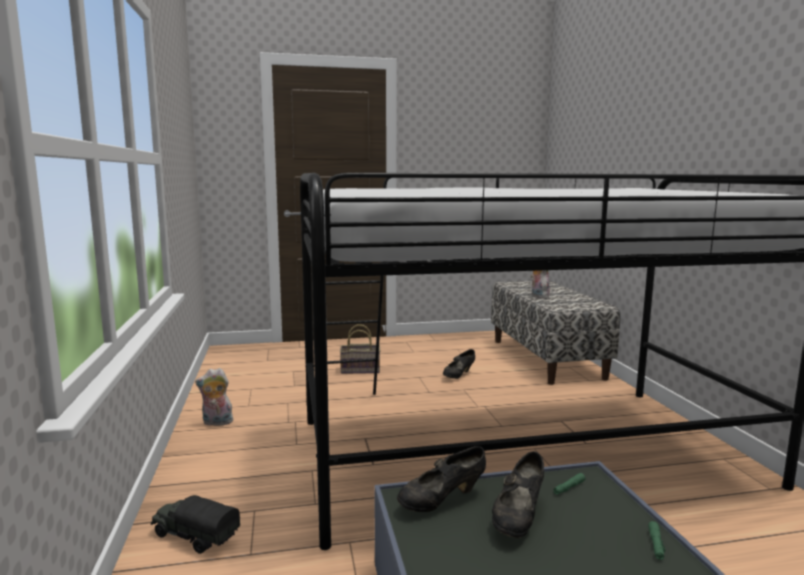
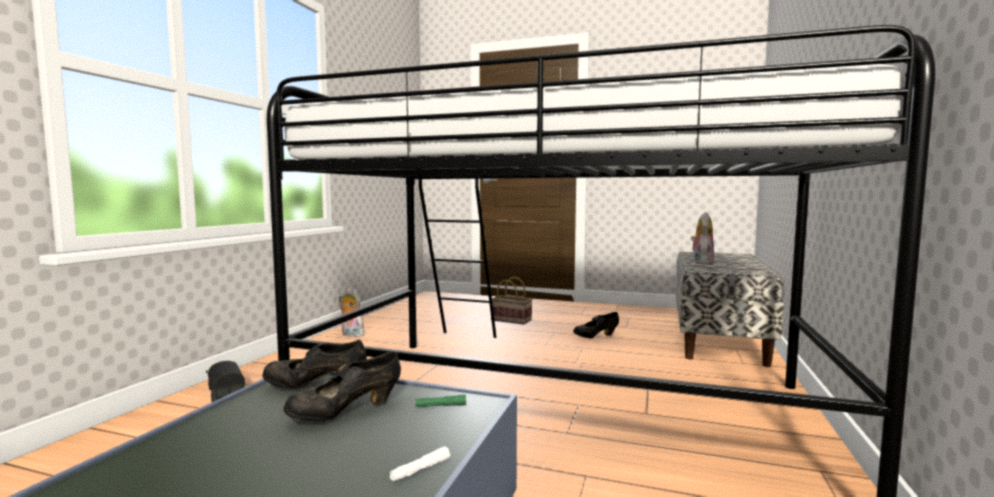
camera: 30 degrees right, 5 degrees down
green flashlight [648,521,665,560] -> white flashlight [390,446,450,481]

